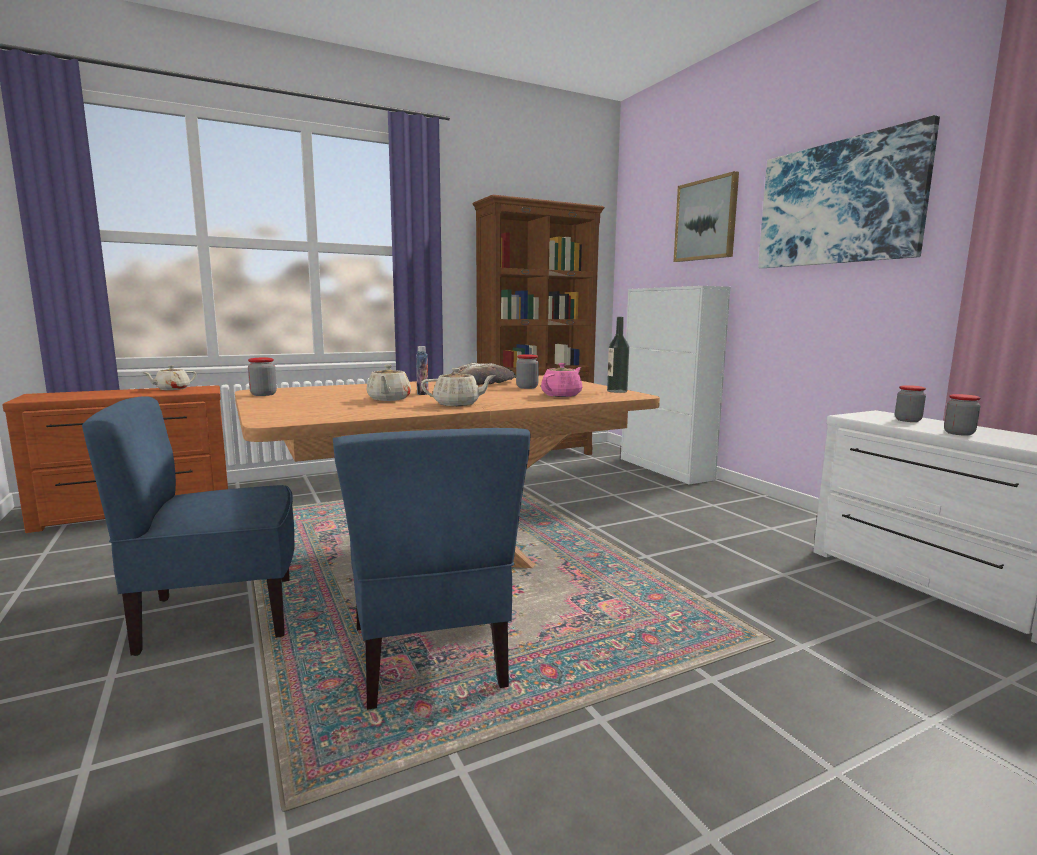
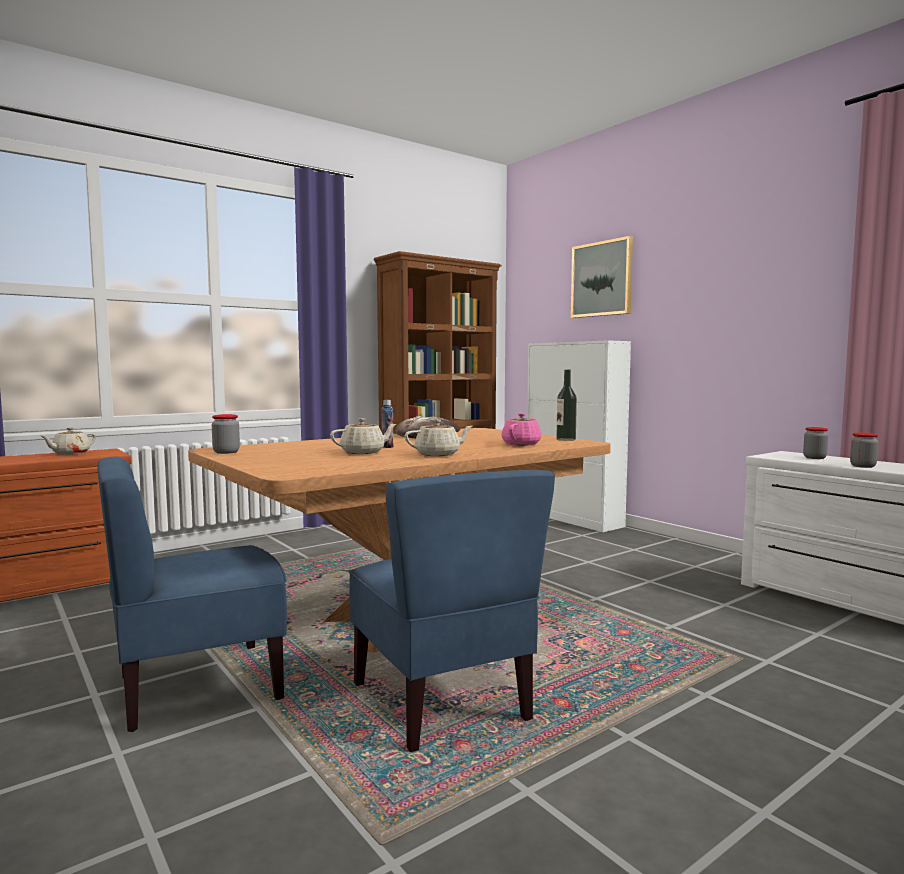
camera: 10 degrees left, 5 degrees down
beige teapot [367,365,411,401] -> beige teapot turned 105 degrees counterclockwise [330,418,396,454]
jar [516,354,539,389] -> none
picture [758,115,940,268] -> none

